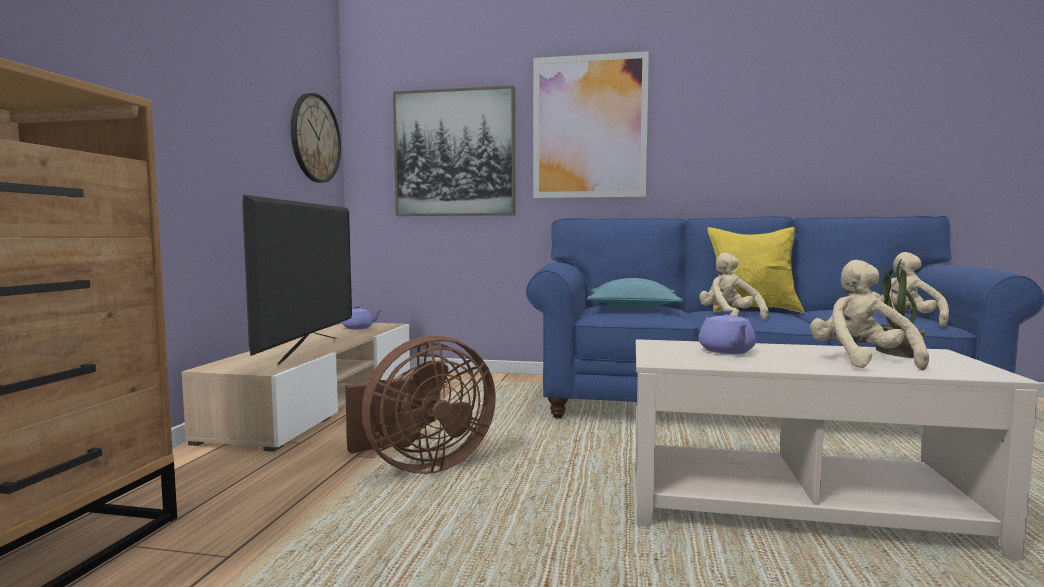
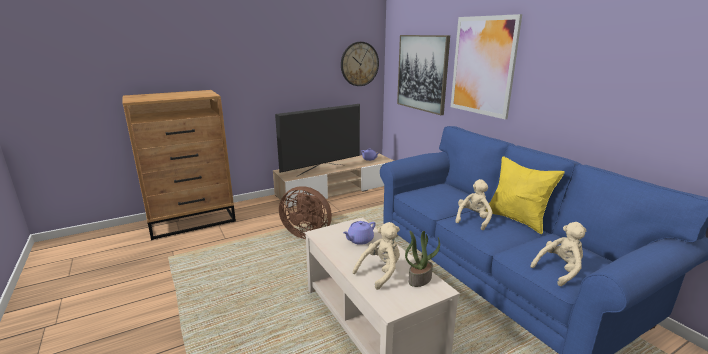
camera: 50 degrees right, 15 degrees up
turquoise pillow [587,278,683,310] -> none

